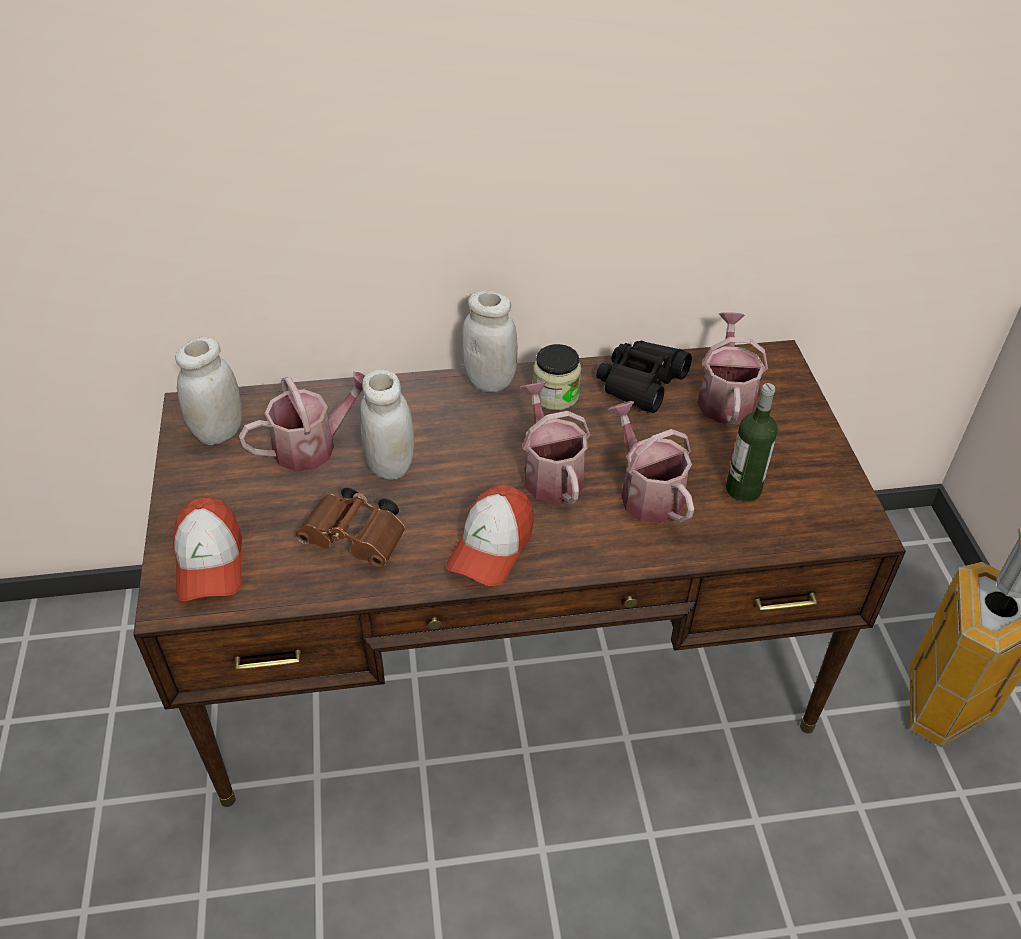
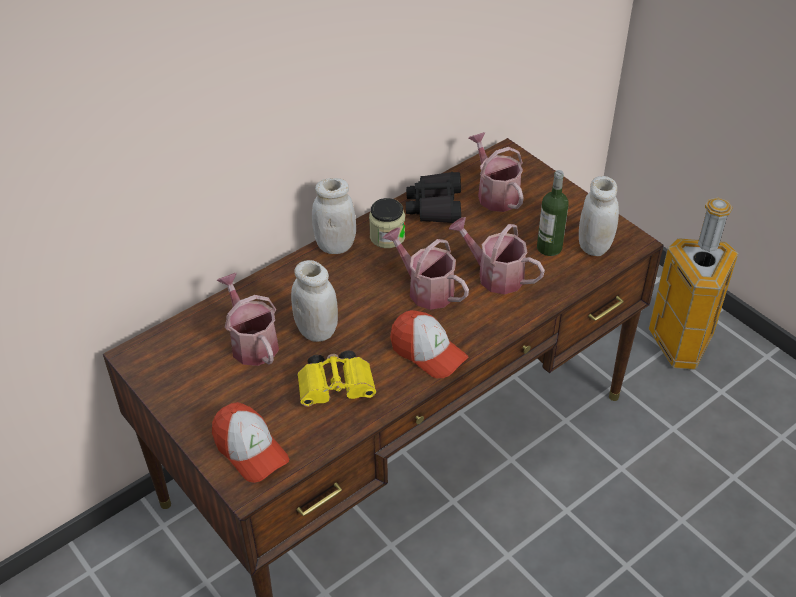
camera: 30 degrees left, 0 degrees up
white jar [175,337,242,445] -> white jar moved to [579,176,619,256]
watering can [239,372,365,472] -> watering can turned 60 degrees counterclockwise [217,273,279,366]
brown binoculars [296,487,405,567] -> yellow binoculars [298,350,376,407]
cap [446,485,534,586] -> cap turned 45 degrees counterclockwise [390,310,468,378]

